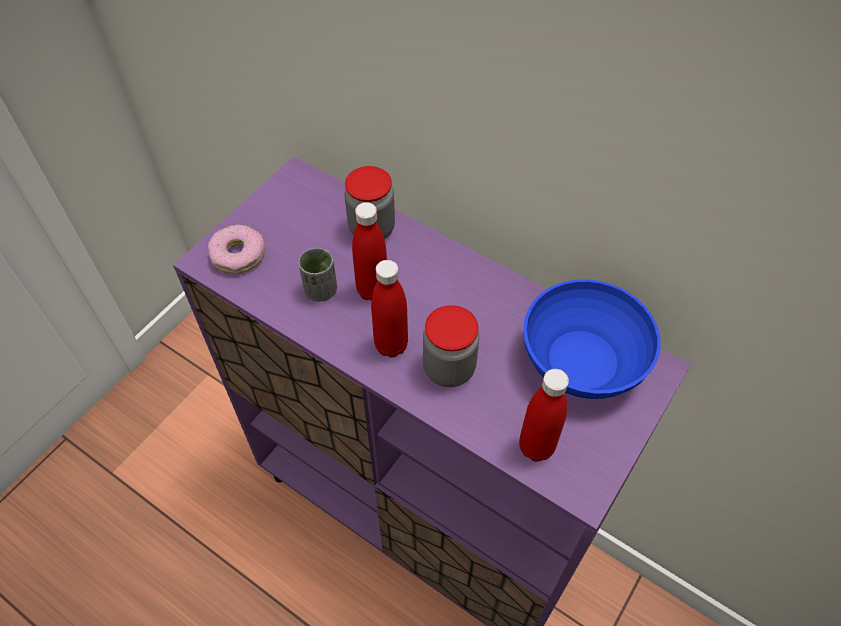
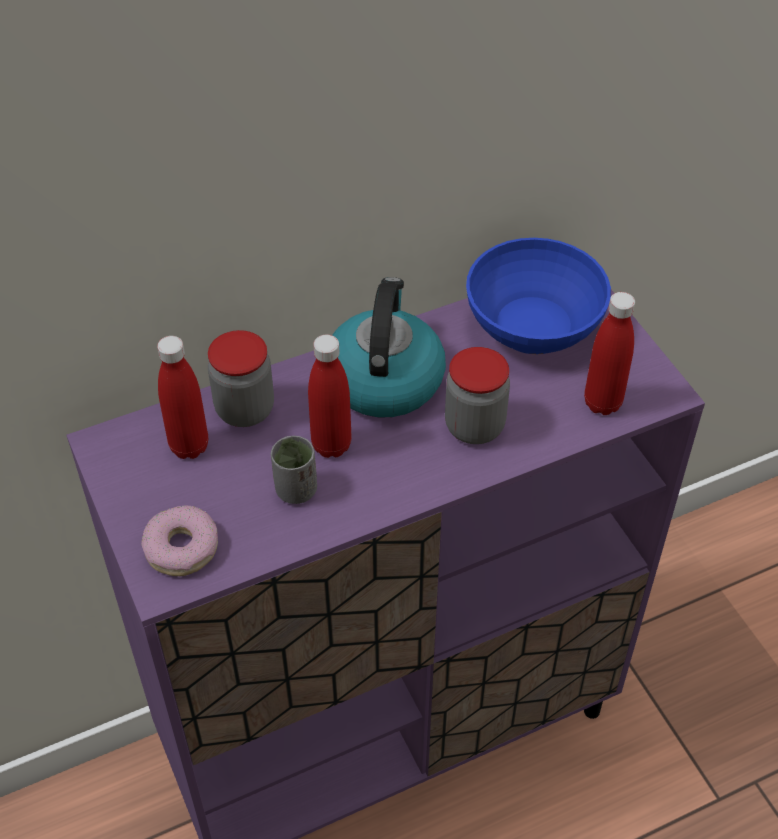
camera: 60 degrees left, 5 degrees down
red bottle [371,260,408,358] -> red bottle moved to [157,336,208,459]
none -> kettle [332,277,446,417]

